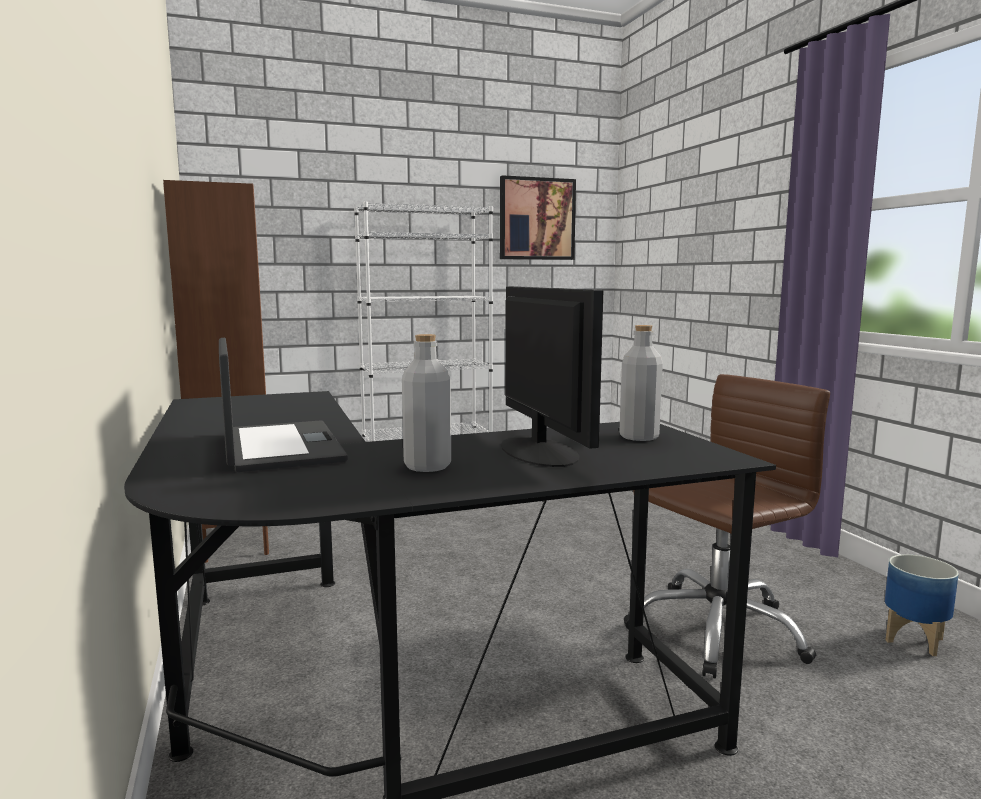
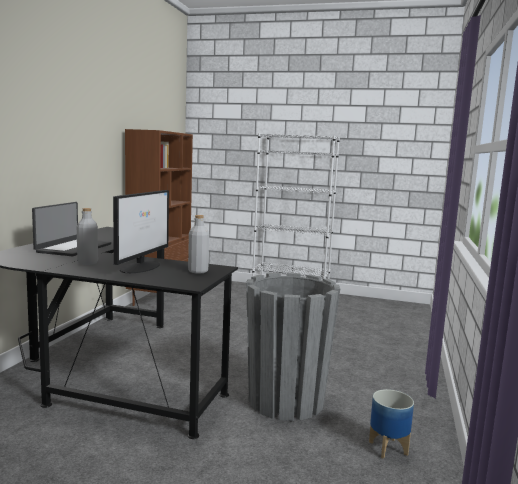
camera: 35 degrees right, 0 degrees up
picture [500,175,576,260] -> none
brown office chair [624,374,830,678] -> grey planter [246,272,340,421]

